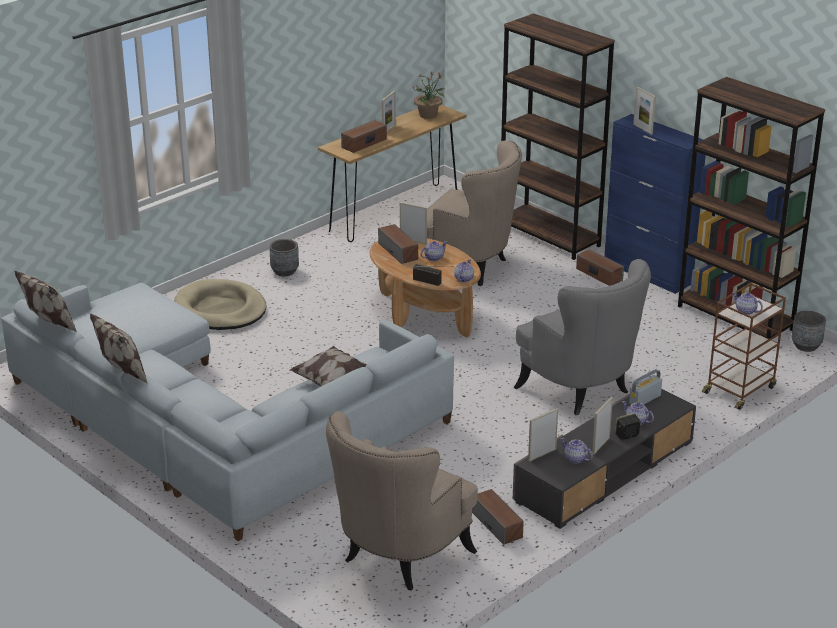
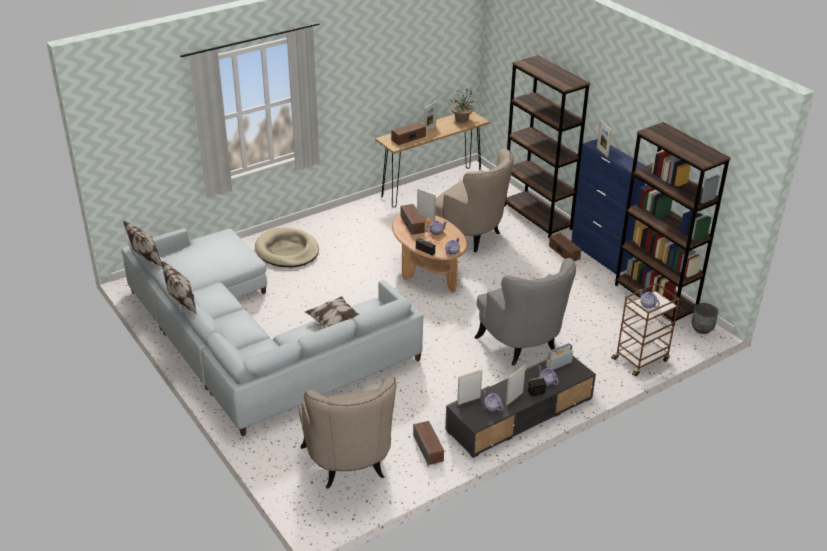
camera: 10 degrees right, 5 degrees up
grey planter [269,239,299,277] -> none
beige armchair [326,411,478,591] -> beige armchair turned 60 degrees counterclockwise [299,376,396,489]

